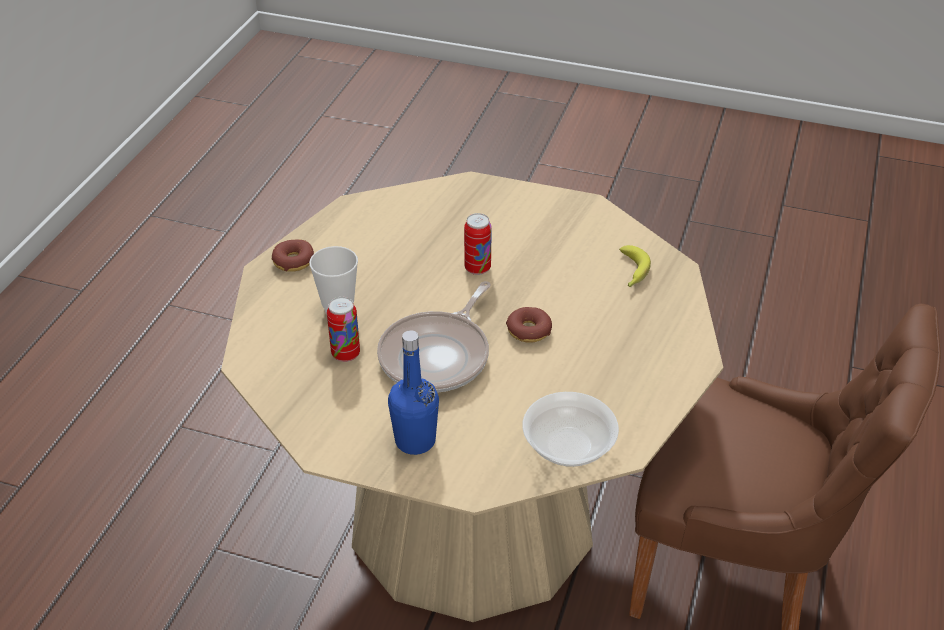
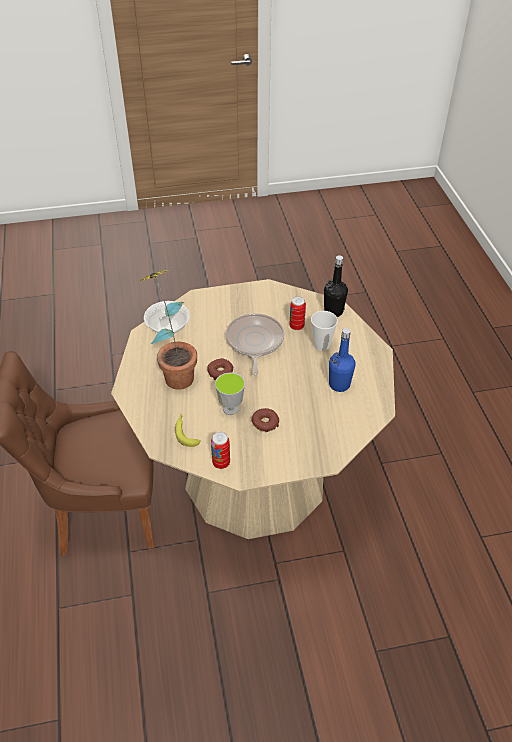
camera: 150 degrees right, 5 degrees up
donut [272,240,314,272] -> donut moved to [252,408,279,432]
blue bottle [388,330,439,455] -> blue bottle moved to [329,328,355,392]
can [464,213,492,275] -> can moved to [211,432,230,469]
none -> potted plant [139,270,197,390]
none -> cup [215,373,245,415]
none -> black bottle [324,255,348,317]

